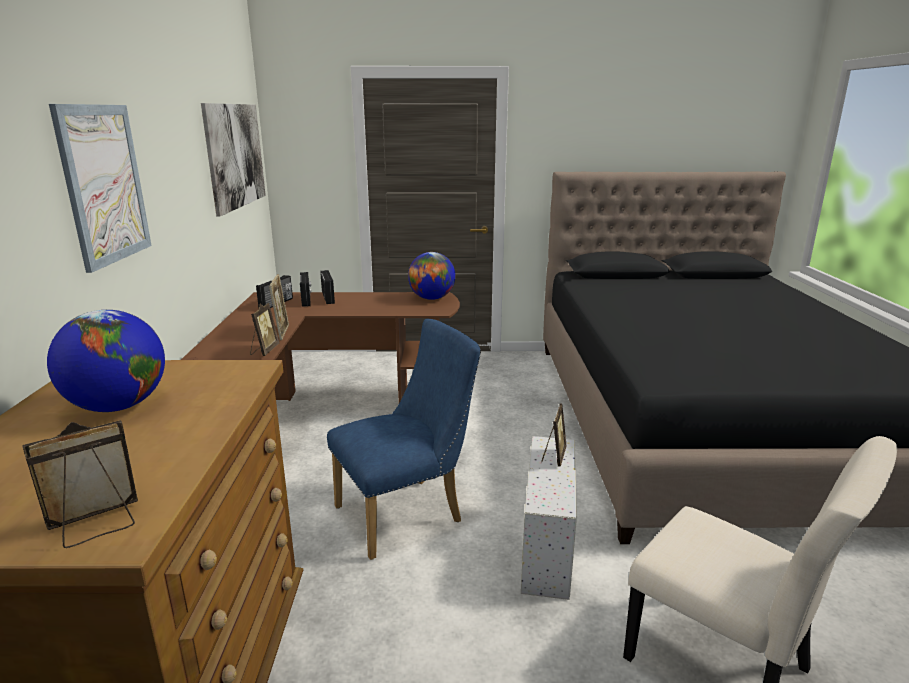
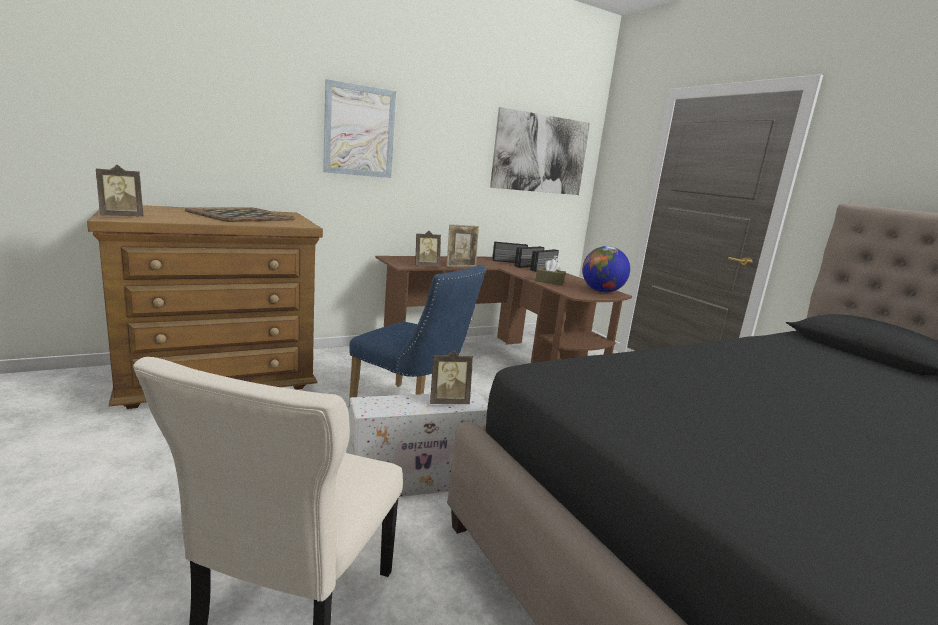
camera: 60 degrees right, 5 degrees down
picture frame [22,420,138,548] -> picture frame turned 120 degrees clockwise [96,165,143,216]
globe [47,310,165,412] -> tray [185,207,295,222]
none -> brown tissue box [535,259,566,285]

